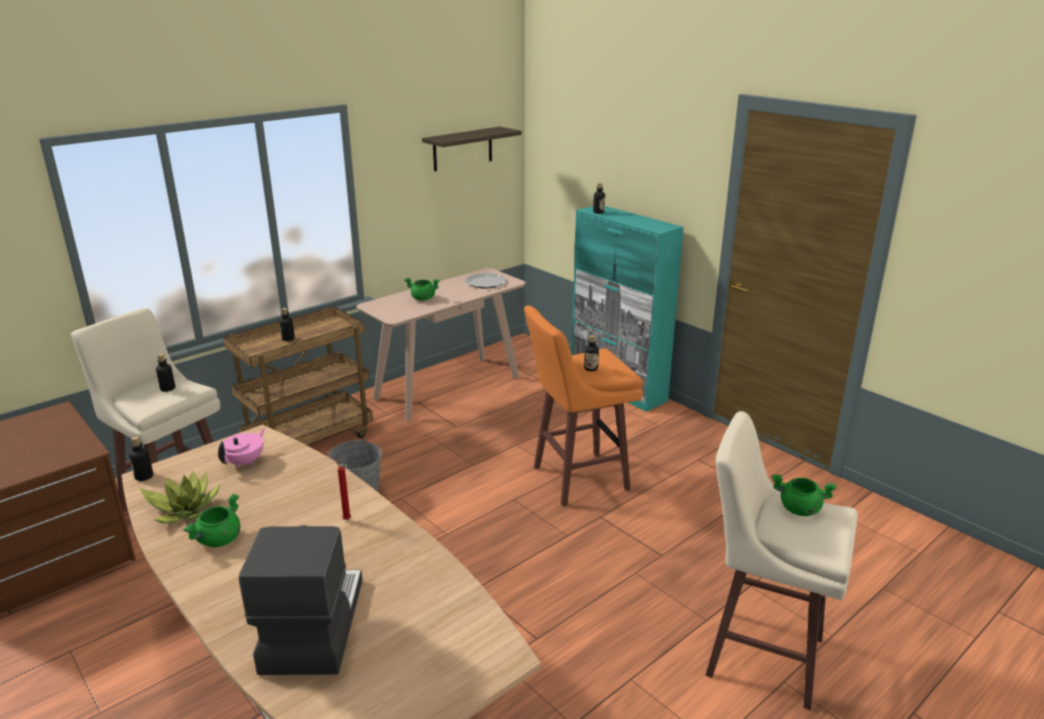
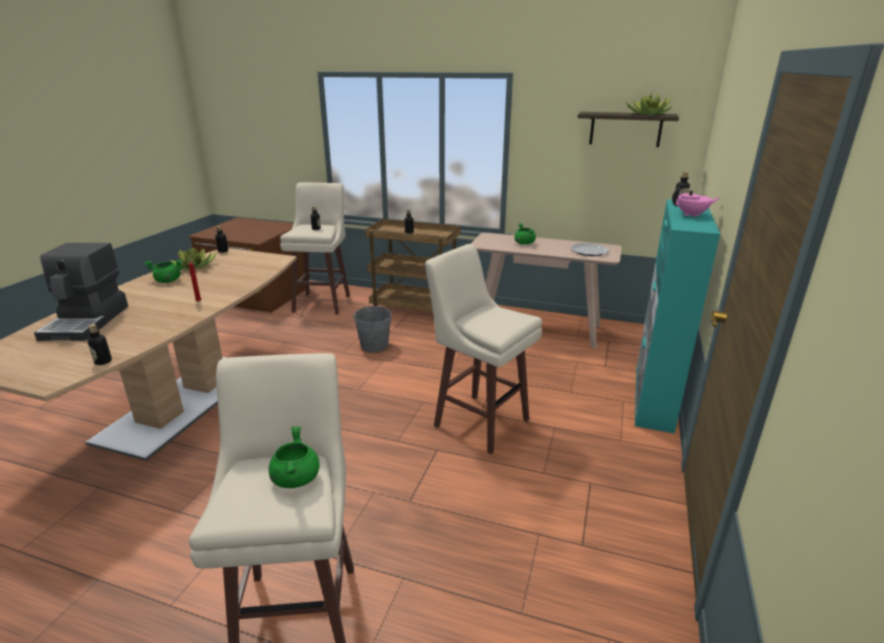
camera: 60 degrees right, 0 degrees up
pink teapot [218,429,265,467] -> pink teapot moved to [672,186,719,217]
coffee machine [239,525,362,675] -> coffee machine turned 120 degrees clockwise [34,243,128,341]
orange stool [524,305,643,506] -> beige stool [425,244,542,454]
bottle [584,335,599,371] -> bottle moved to [87,324,112,365]
none -> potted plant [625,93,673,115]

